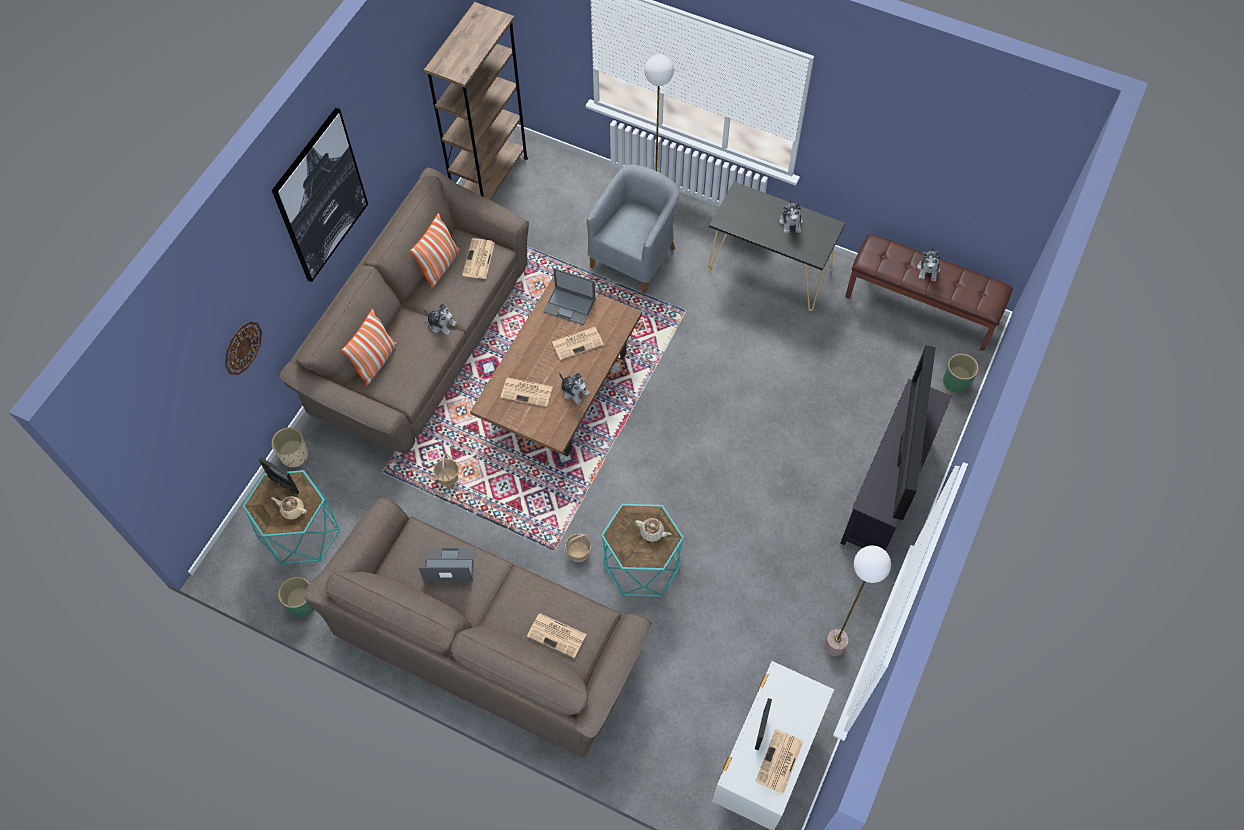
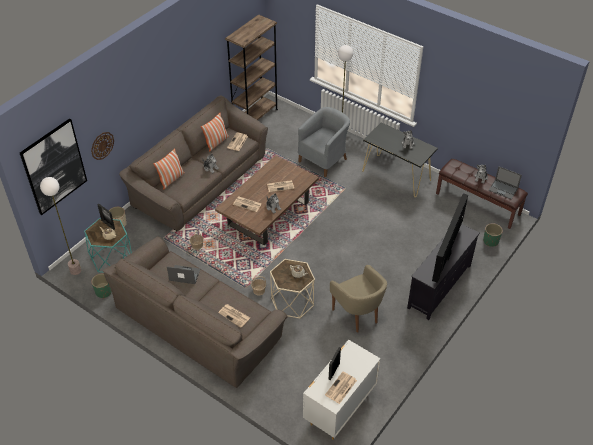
camera: 10 degrees right, 15 degrees down
picture [272,108,368,282] -> picture moved to [20,119,87,215]
laptop [543,268,596,325] -> laptop moved to [488,166,522,200]
turquoise side table [601,504,684,597] -> beige side table [270,259,315,319]
floor lamp [824,545,891,656] -> floor lamp moved to [40,177,81,275]
none -> beige armchair [330,265,387,333]

